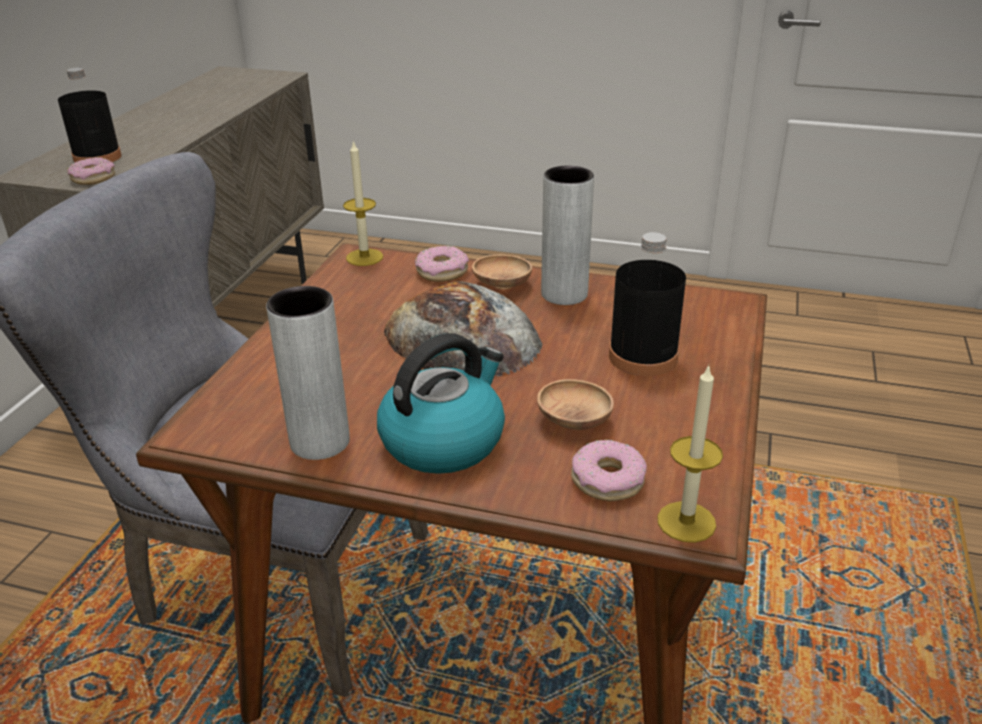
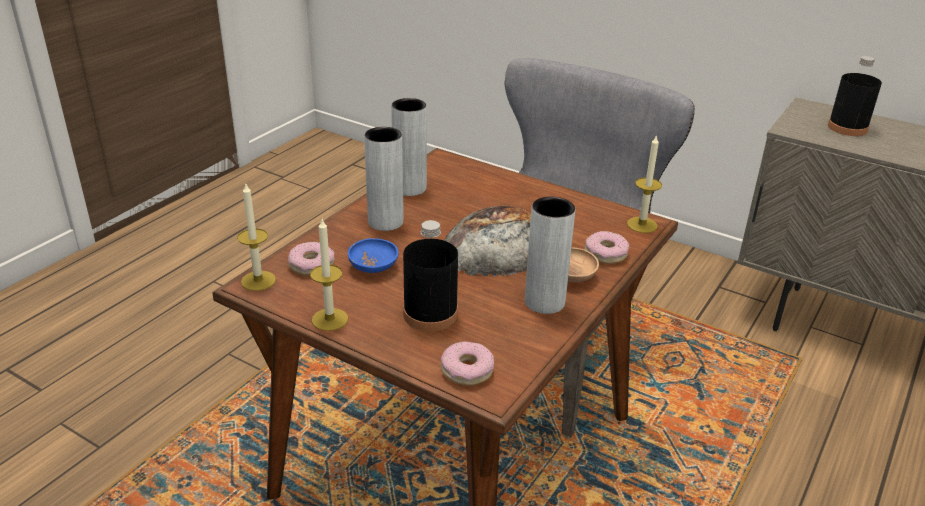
camera: 105 degrees right, 0 degrees up
donut [67,157,115,185] -> donut moved to [441,341,494,385]
kettle [377,333,505,474] -> grey vase [364,127,404,231]
brown bowl [537,379,614,430] -> blue bowl [348,238,399,273]
none -> candle [310,219,348,331]

